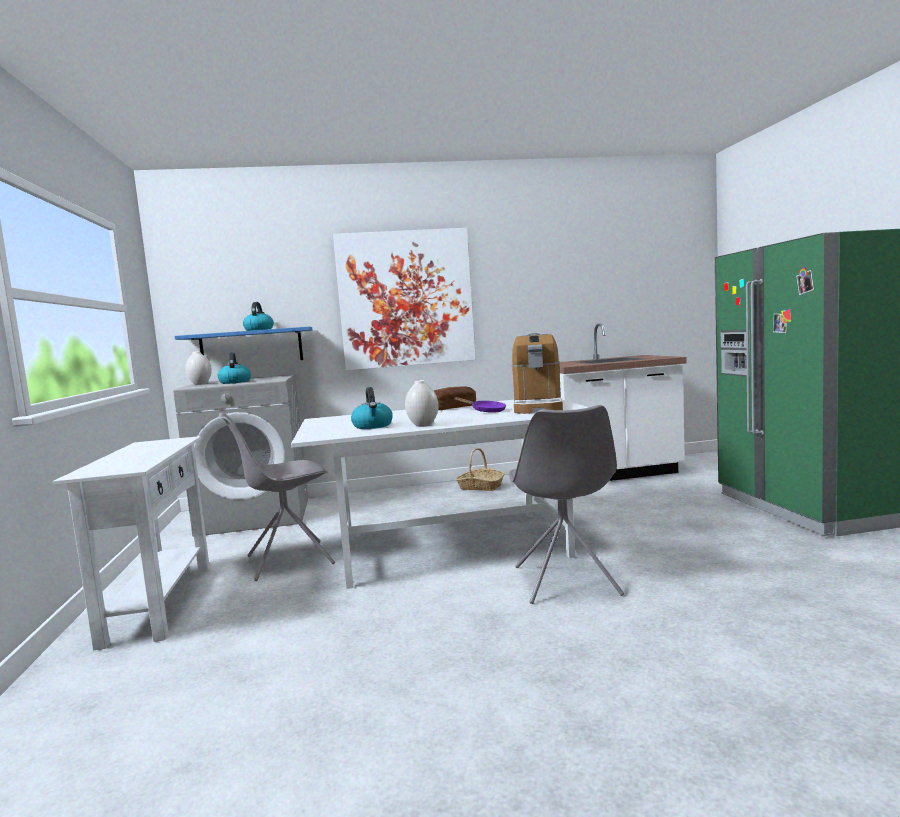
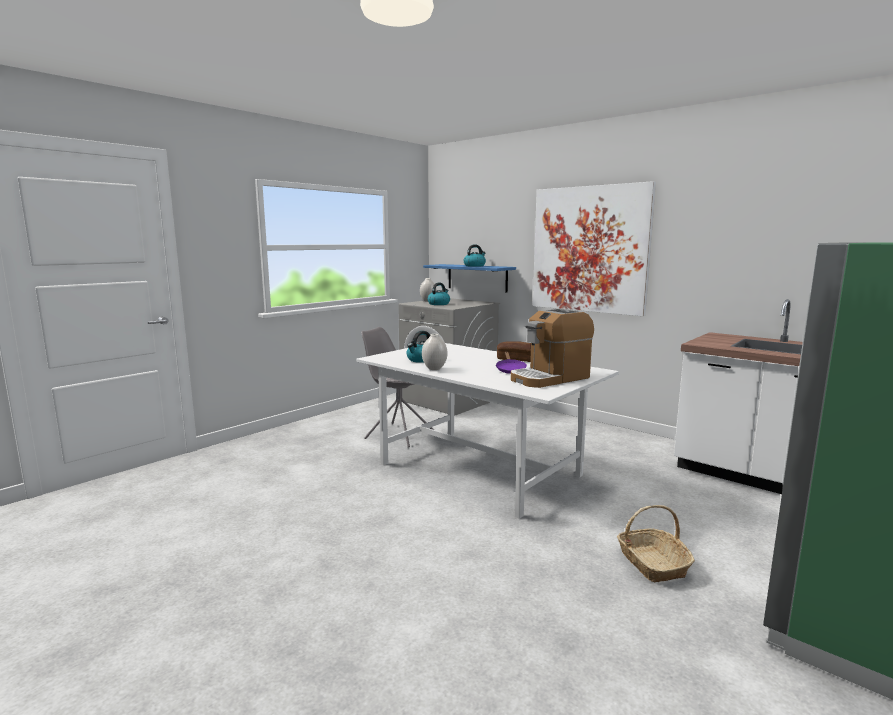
camera: 50 degrees right, 5 degrees up
white console table [53,436,210,650] -> none
basket [456,448,504,491] -> basket moved to [617,505,695,583]
grey chair [509,405,624,604] -> none

